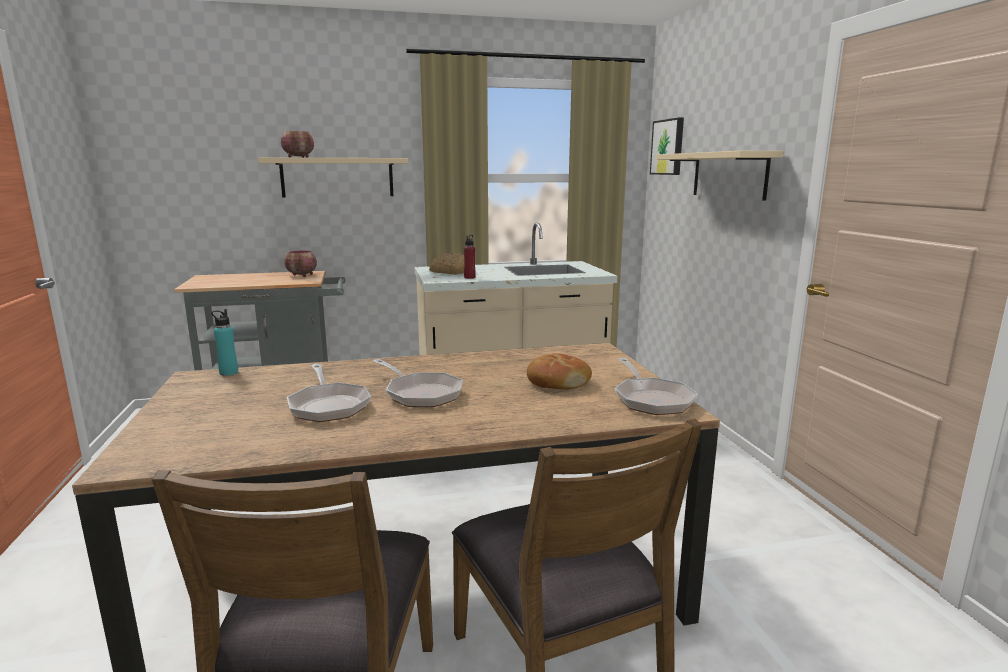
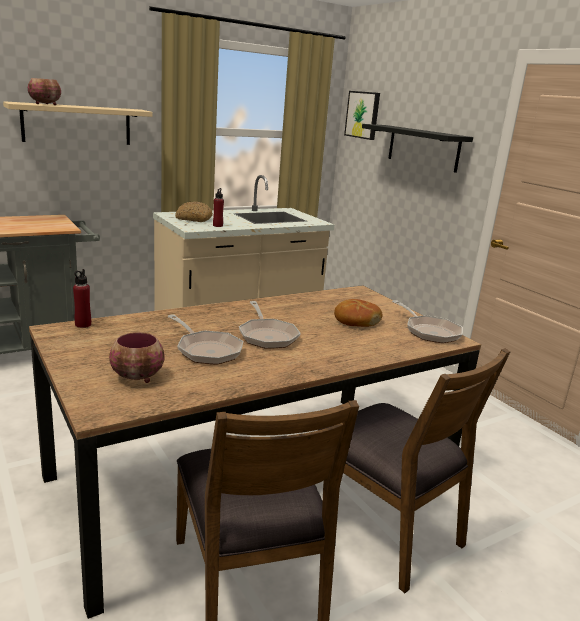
camera: 20 degrees left, 5 degrees up
turquoise bottle [211,309,238,376] -> red bottle [73,269,91,328]
bowl [284,250,317,277] -> bowl moved to [109,332,165,383]
frying pan [372,359,463,407] -> frying pan turned 45 degrees clockwise [239,301,301,349]
beige shelf [656,151,783,201] -> black shelf [362,124,473,173]

